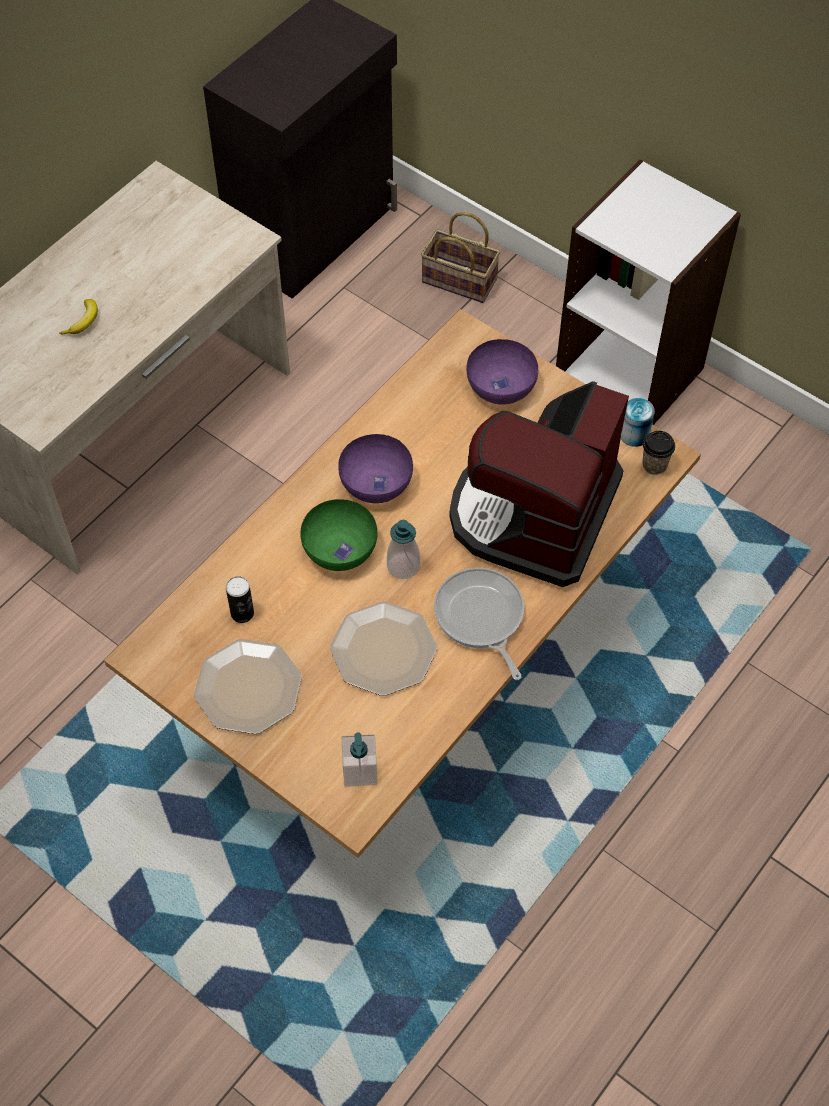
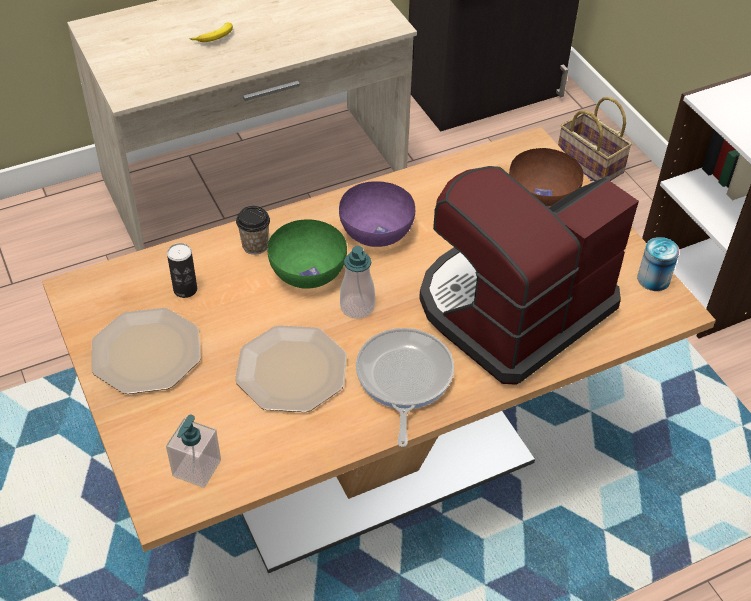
camera: 25 degrees right, 10 degrees down
purple bowl [467,339,538,405] -> brown bowl [509,148,584,206]
cup [642,431,675,475] -> cup moved to [236,206,270,255]

